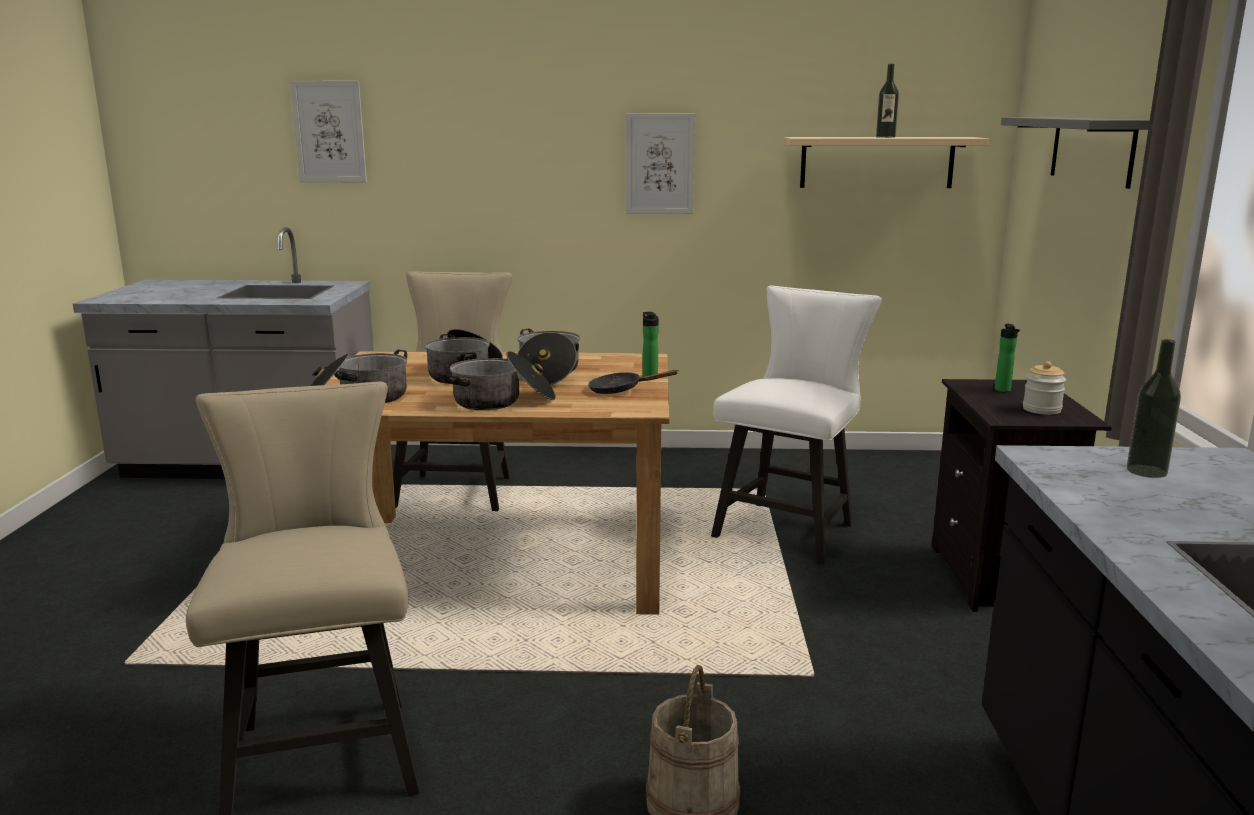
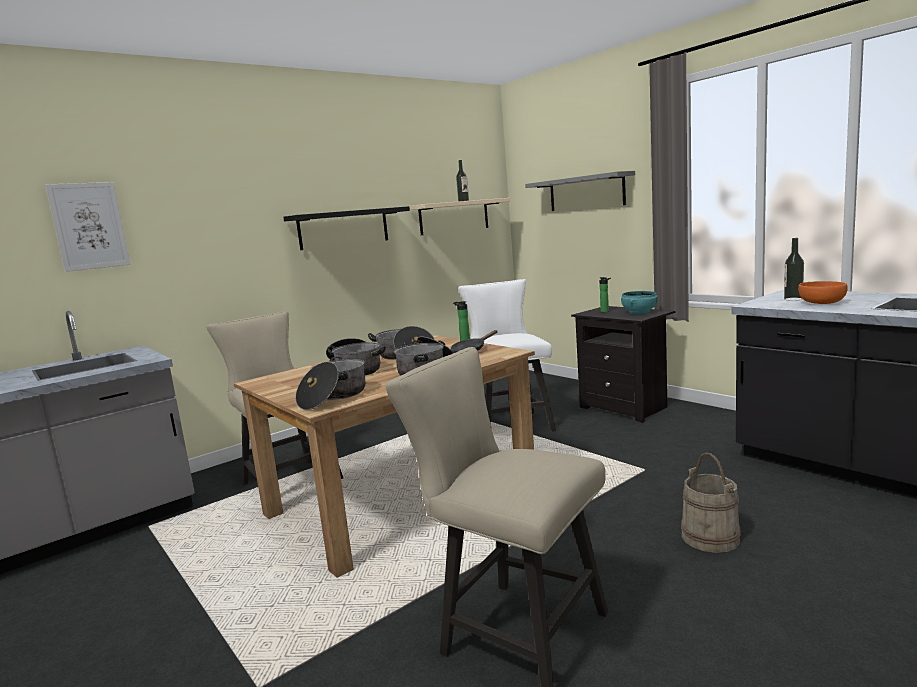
camera: 40 degrees left, 5 degrees down
picture [626,113,695,214] -> black shelf [283,206,410,250]
jar [1023,361,1066,415] -> turquoise bowl [621,291,658,315]
none -> orange bowl [798,281,848,304]

